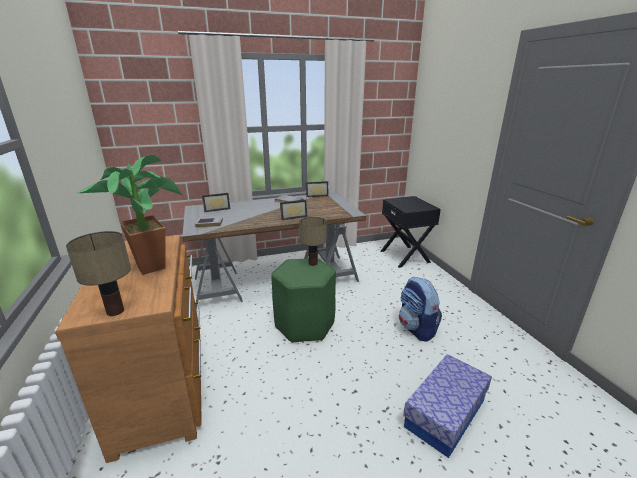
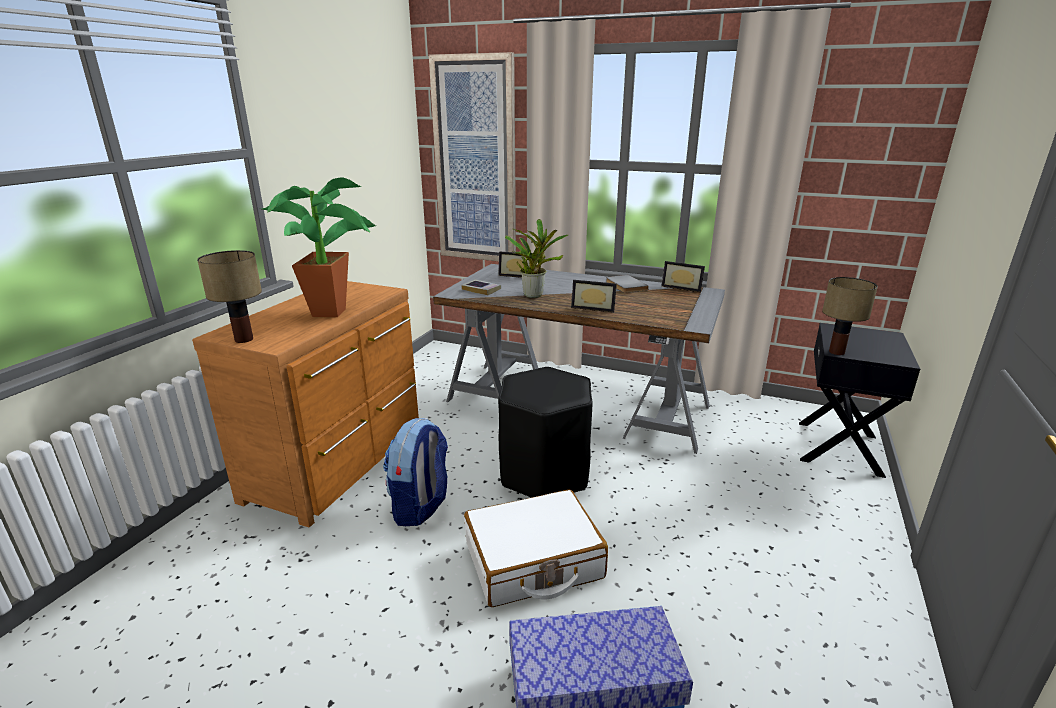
camera: 40 degrees right, 0 degrees up
green stool [271,258,336,343] -> black stool [498,367,593,497]
table lamp [299,217,326,266] -> table lamp moved to [822,277,878,355]
backpack [399,277,442,342] -> backpack moved to [383,418,448,526]
none -> picture [429,52,516,262]
none -> white suitcase [464,489,608,607]
none -> potted plant [505,219,568,298]

